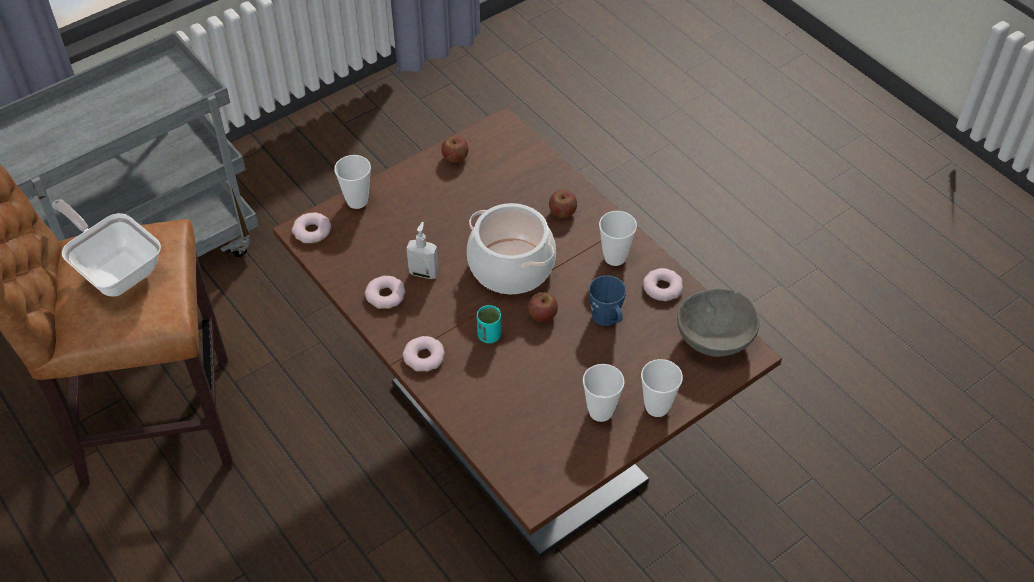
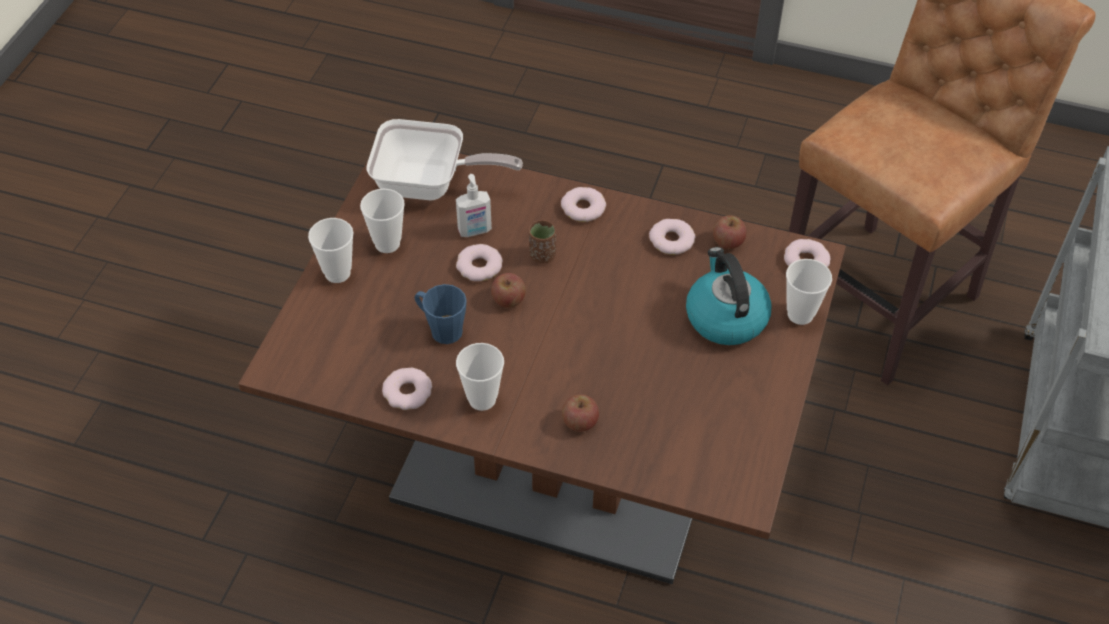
camera: 145 degrees right, 0 degrees up
frying pan [52,199,161,297] -> frying pan moved to [366,119,523,200]
soap dispenser [406,222,439,279] -> soap dispenser moved to [456,174,492,237]
apple [441,135,469,163] -> apple moved to [713,215,747,249]
cooking pot [467,203,556,294] -> none
turquoise cup [477,305,501,343] -> brown cup [529,220,556,264]
grey bowl [677,288,760,357] -> none
none -> donut [456,244,503,281]
none -> kettle [686,247,772,345]

